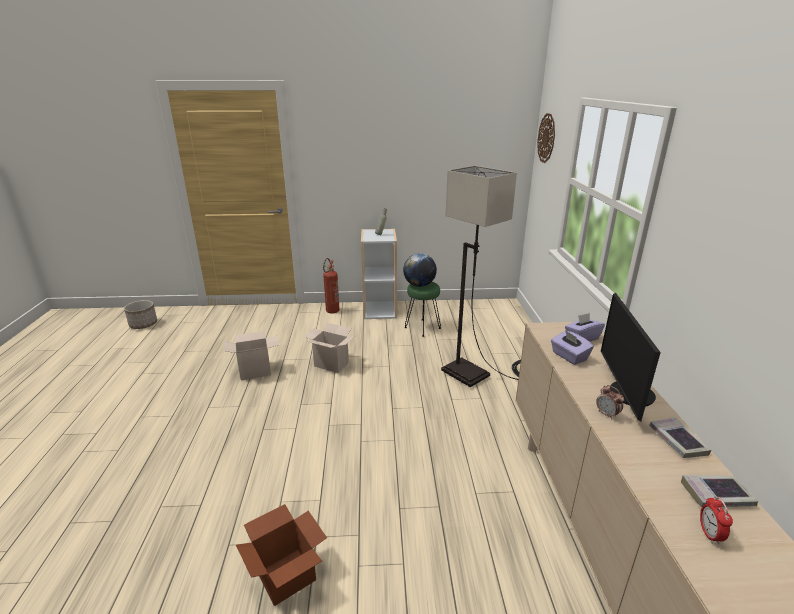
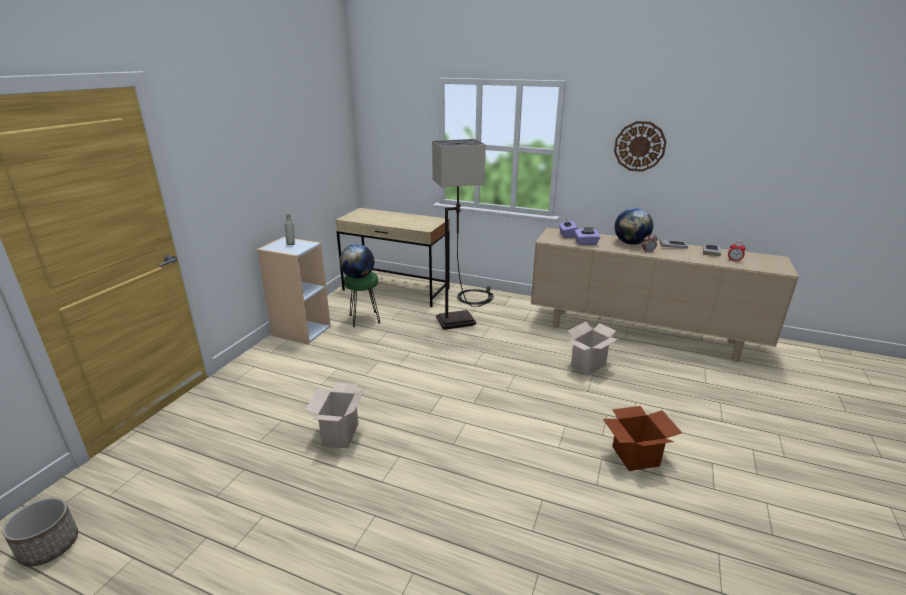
camera: 65 degrees left, 0 degrees up
cardboard box [303,323,355,373] -> cardboard box moved to [568,321,619,376]
fire extinguisher [323,258,339,313] -> none
wall clock [537,113,555,163] -> wall clock moved to [614,121,667,172]
monitor [601,293,661,421] -> globe [615,208,653,245]
none -> beige desk [335,208,450,307]

